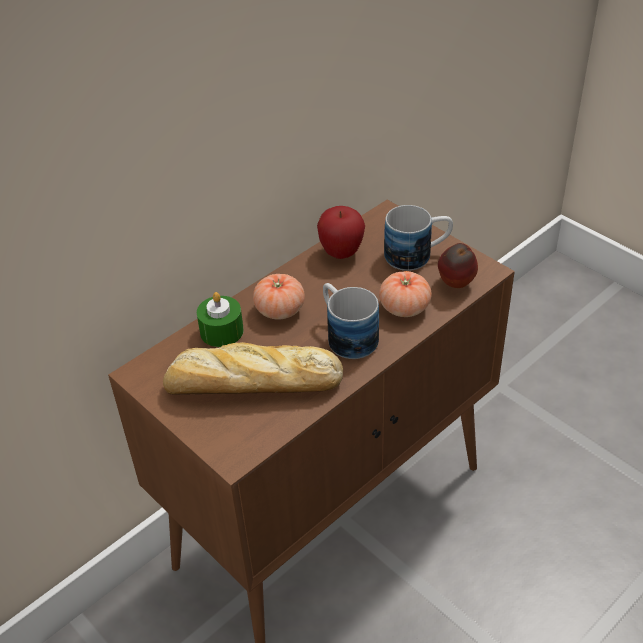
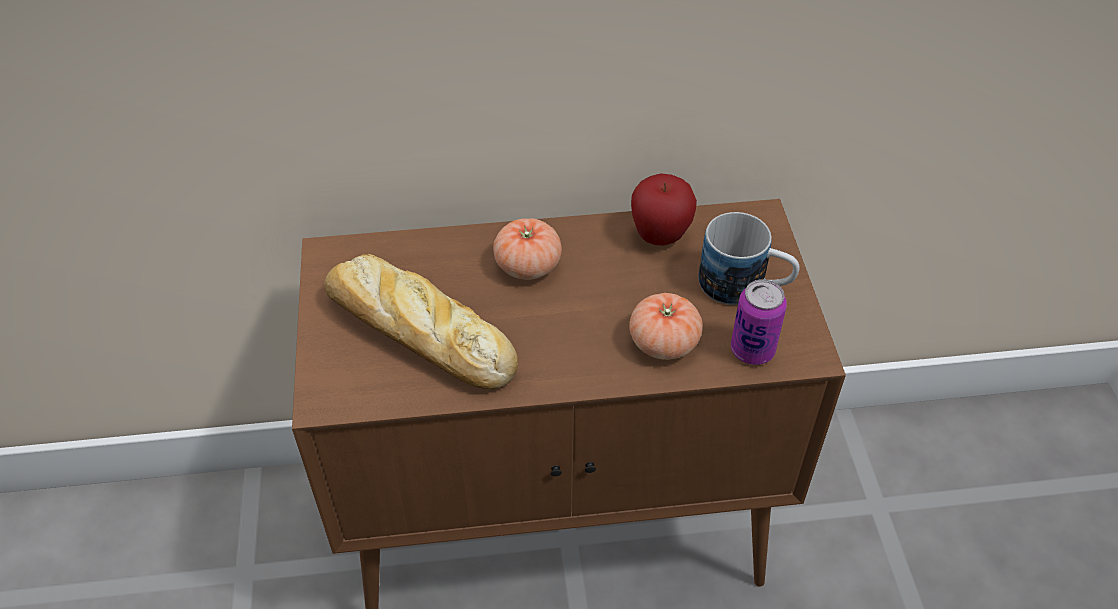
camera: 35 degrees right, 5 degrees up
green candle [197,292,244,347] -> none
mug [323,283,379,359] -> none
apple [438,243,478,288] -> can [731,279,787,365]

